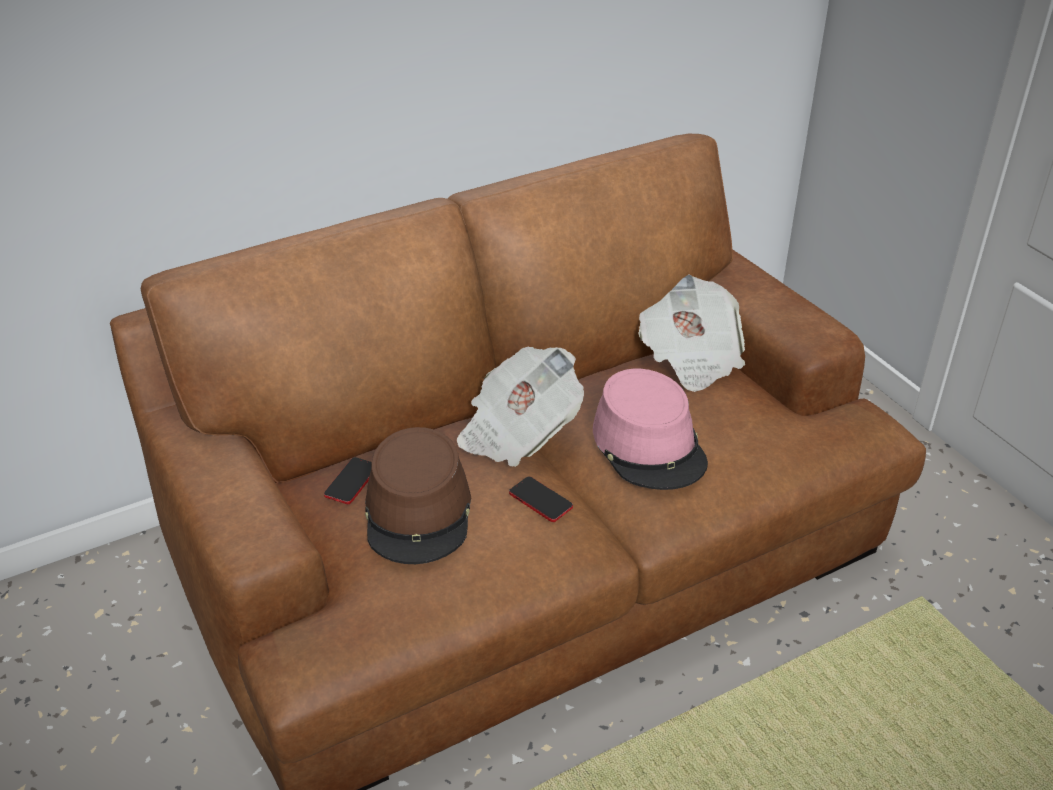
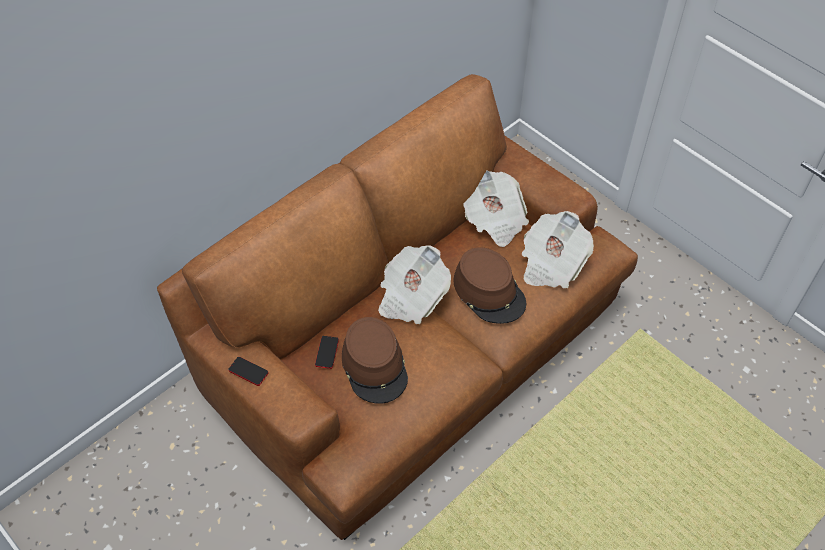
camera: 15 degrees left, 15 degrees up
phone [509,476,573,522] -> phone moved to [228,357,269,386]
pink hat [593,369,708,490] -> brown hat [453,247,526,324]
none -> newspaper [522,211,594,288]

